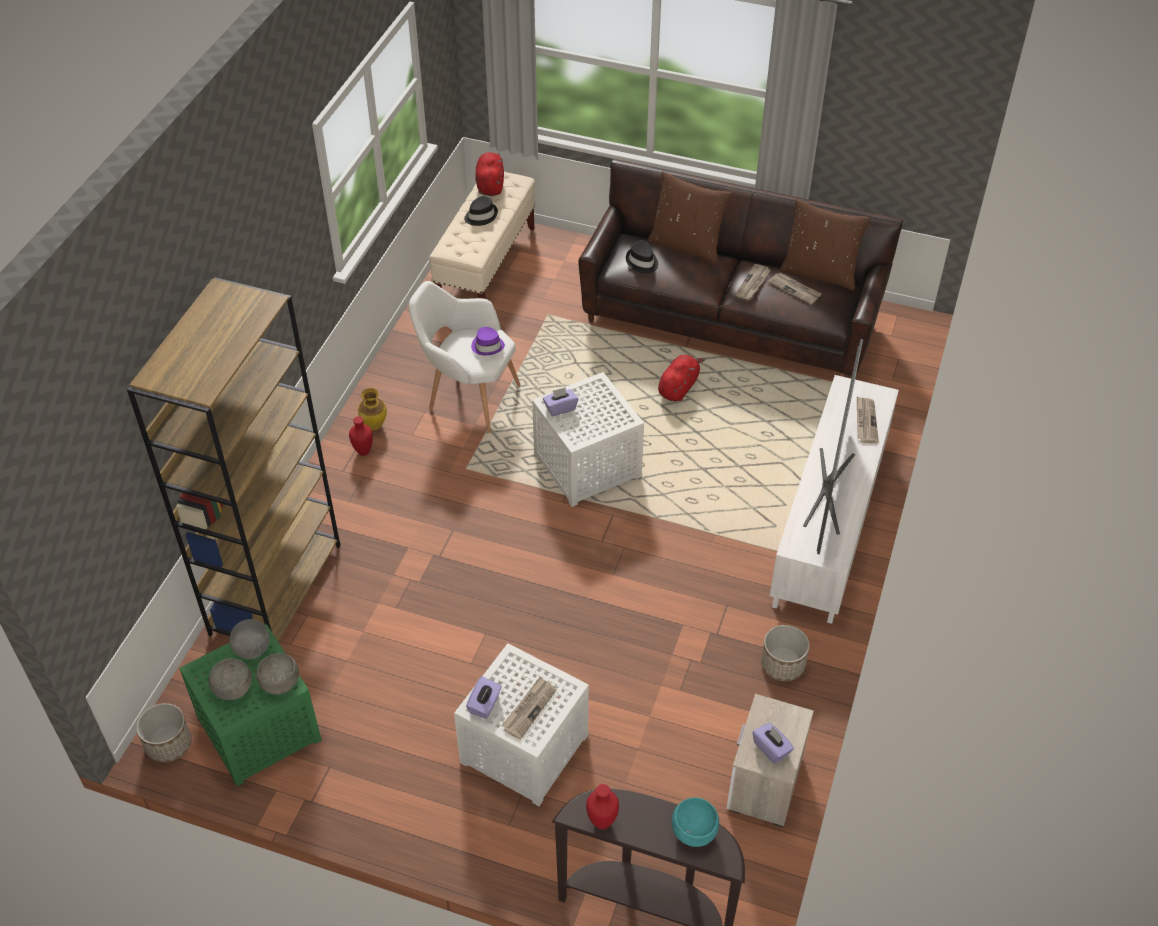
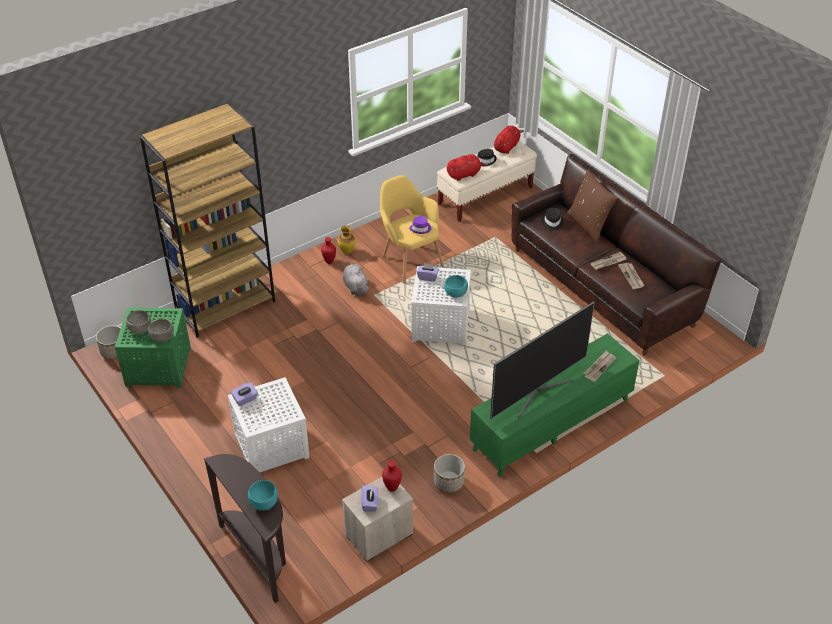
camera: 35 degrees right, 5 degrees down
grey bowl [230,619,270,659] -> none
white armchair [409,281,521,433] -> yellow armchair [380,175,444,283]
newspaper [502,677,556,740] -> none
red vase [586,784,619,830] -> red vase moved to [382,460,402,492]
red plush toy [658,354,706,401] -> red plush toy moved to [447,154,489,181]
white tv stand [770,375,899,624] -> green tv stand [470,334,640,477]
brown pillow [780,199,871,290] -> none
none -> grey plush toy [343,263,370,296]
none -> turquoise bowl [444,275,468,298]

